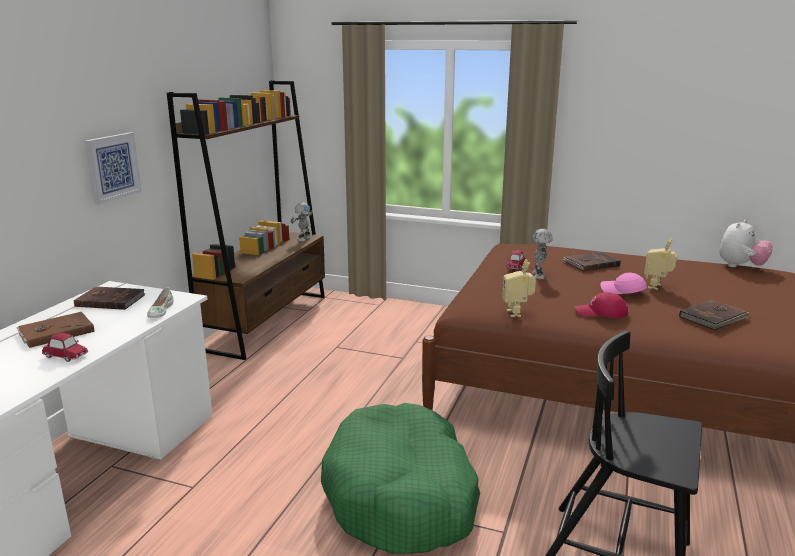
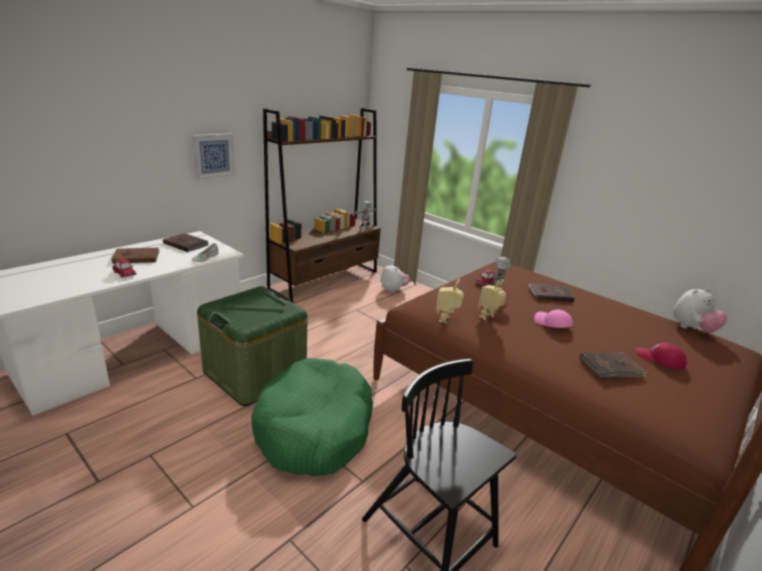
camera: 20 degrees right, 5 degrees up
red cap [575,292,628,318] -> red cap moved to [636,343,688,369]
toy robot [644,239,678,290] -> toy robot moved to [478,279,506,320]
none -> green storage box [197,286,308,406]
none -> plush toy [381,263,410,293]

